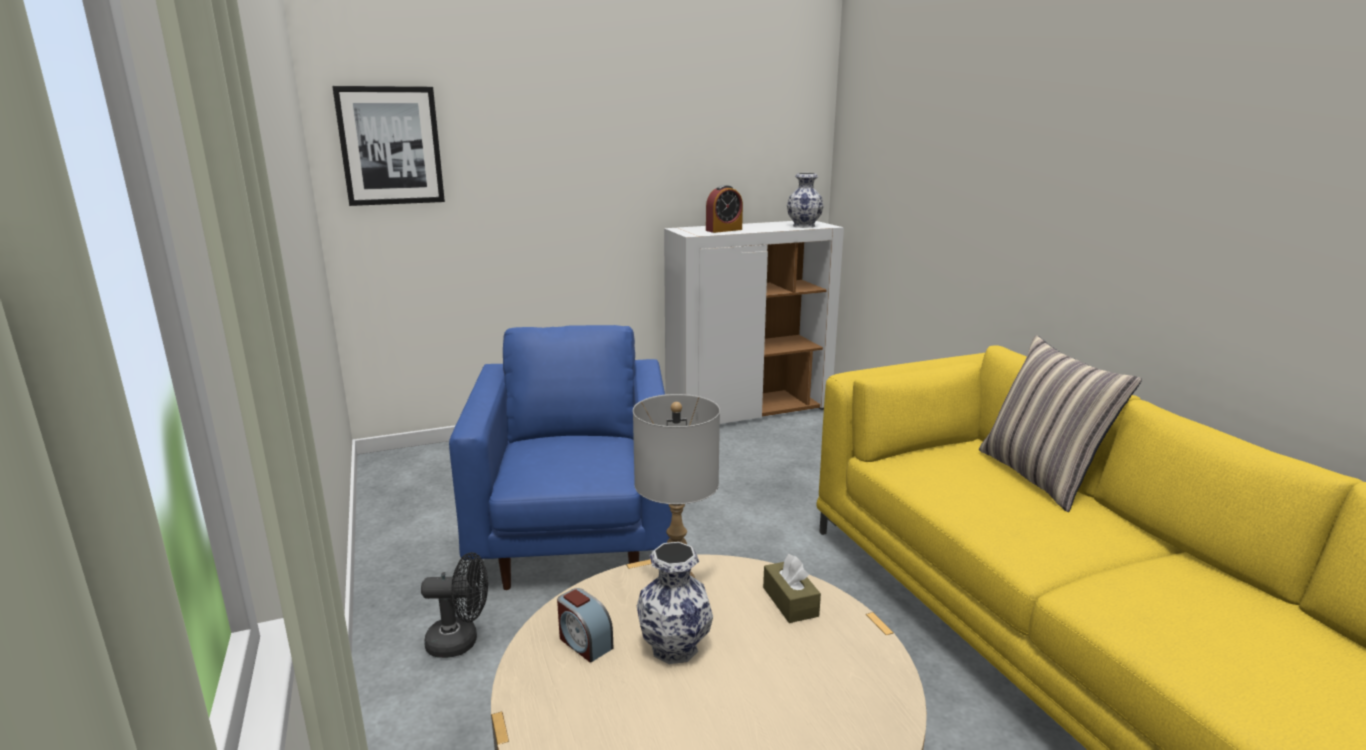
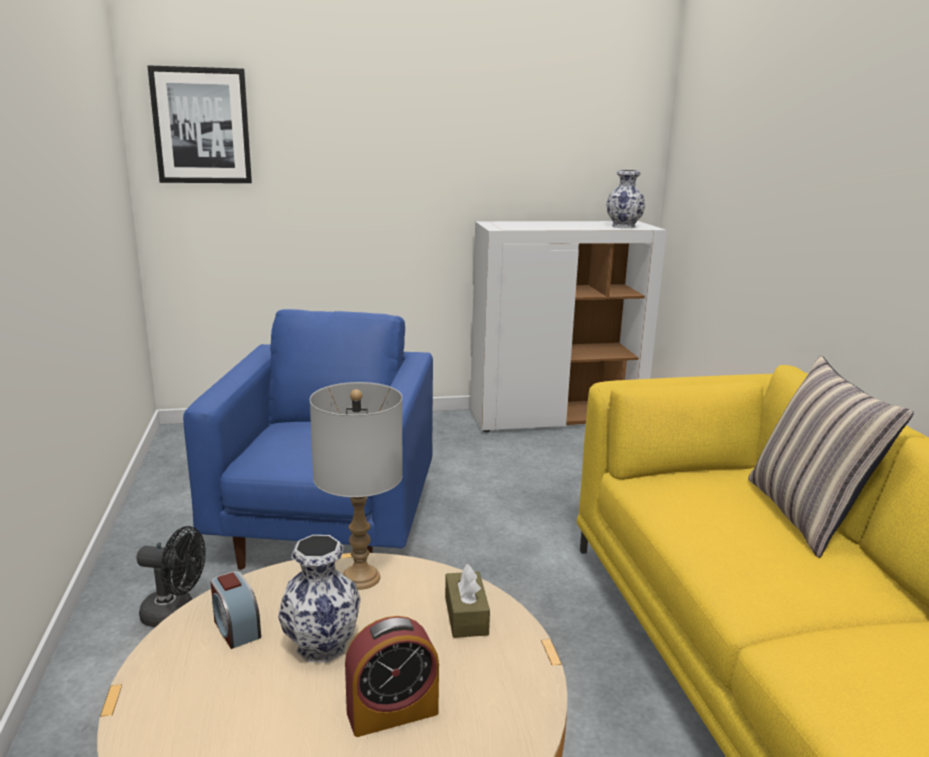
camera: 10 degrees right, 0 degrees up
alarm clock [706,185,743,233] -> alarm clock moved to [345,616,439,737]

